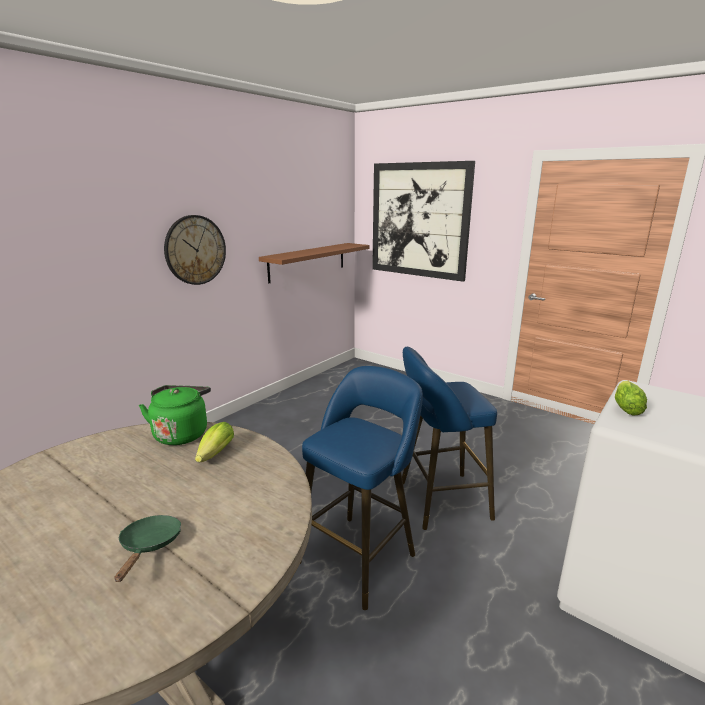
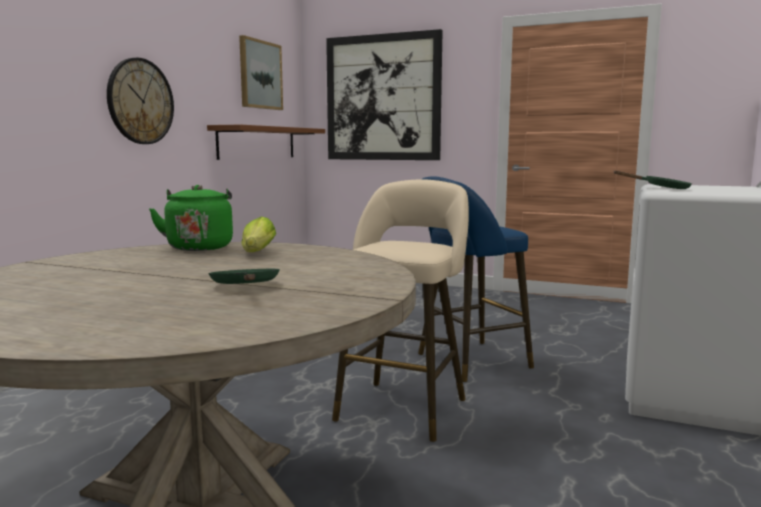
camera: 15 degrees left, 10 degrees down
blue stool [300,366,423,610] -> beige stool [332,179,469,442]
lettuce [615,381,647,415] -> green frying pan [614,170,692,189]
none -> picture [239,35,283,110]

